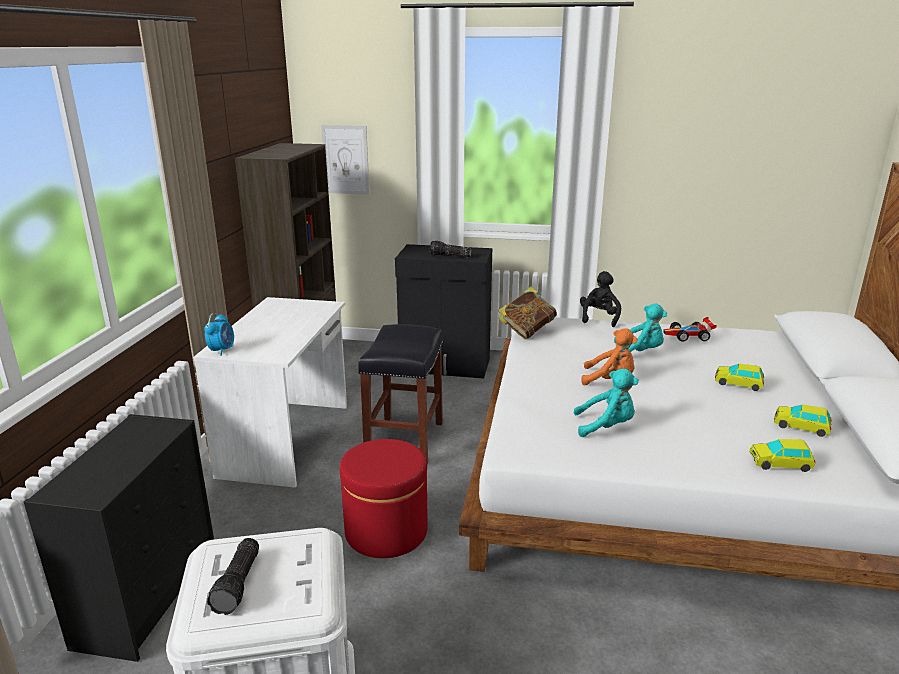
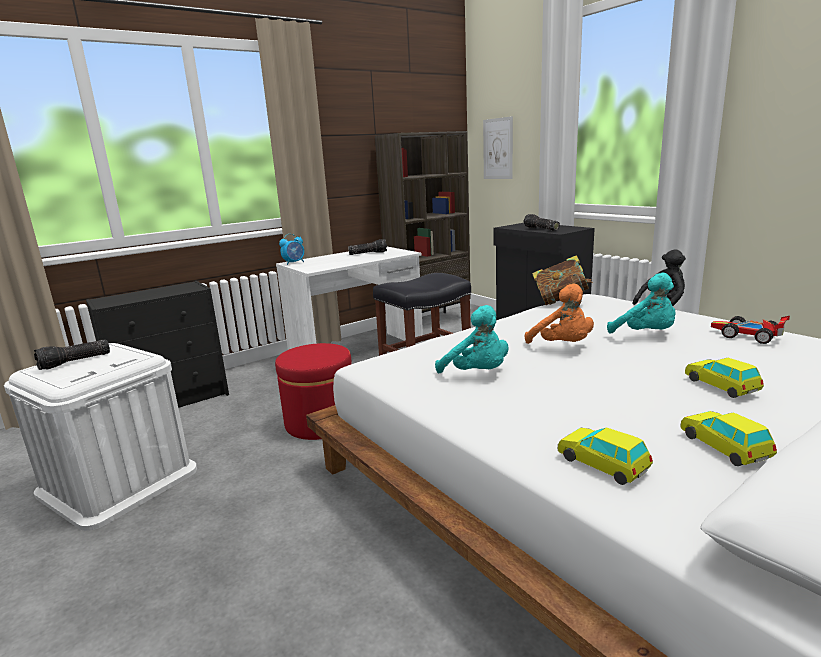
camera: 45 degrees right, 5 degrees down
none -> flashlight [348,239,387,255]

